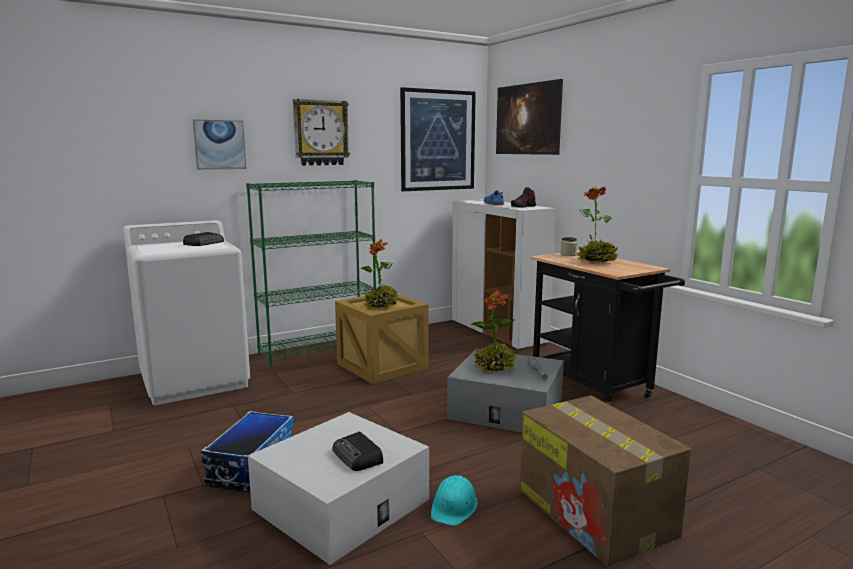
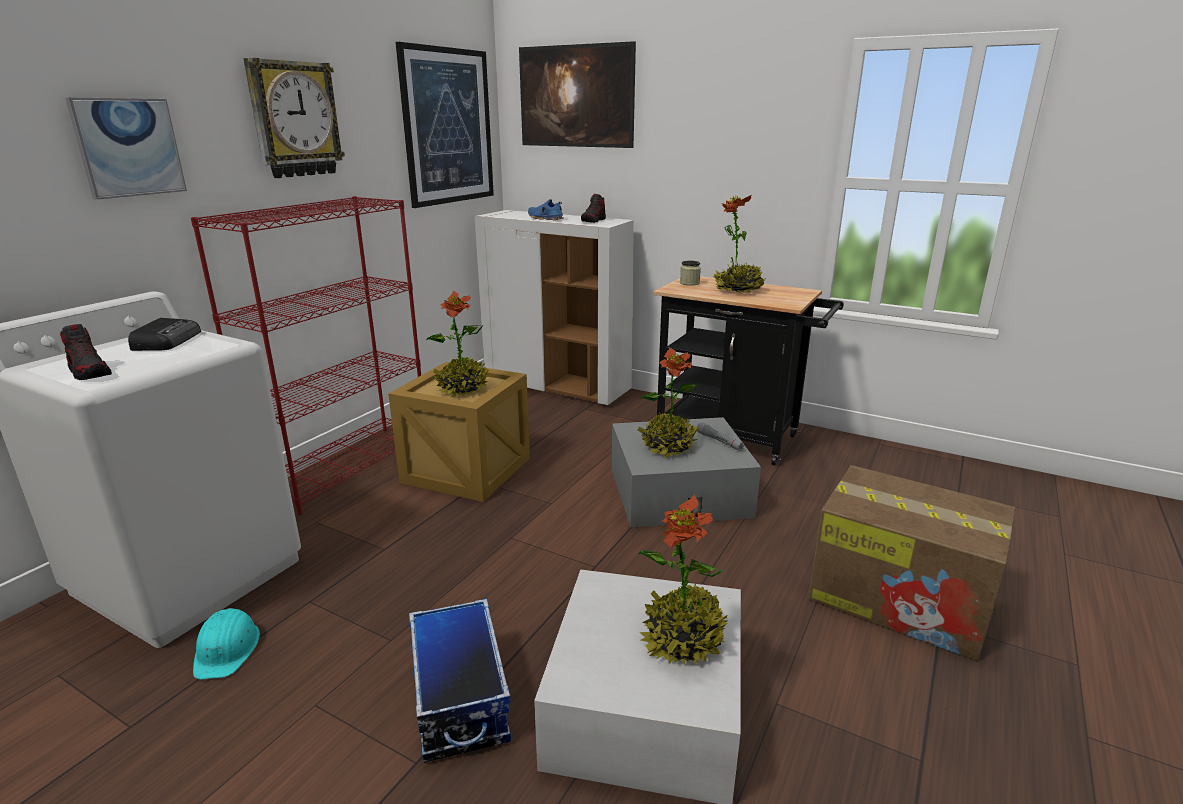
camera: 30 degrees left, 10 degrees up
green bookcase [246,180,376,367] -> red bookcase [191,196,421,515]
radio [333,432,383,471] -> potted plant [638,494,728,665]
turquoise hard hat [431,475,477,526] -> turquoise hard hat moved to [193,608,260,679]
none -> shoe [60,324,112,380]

